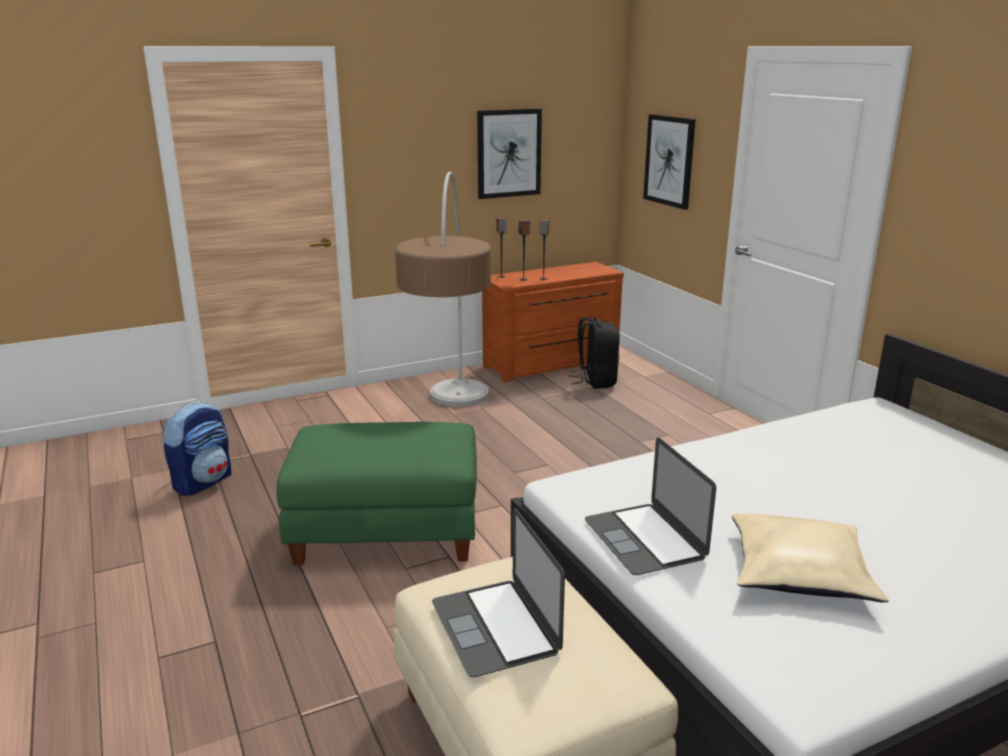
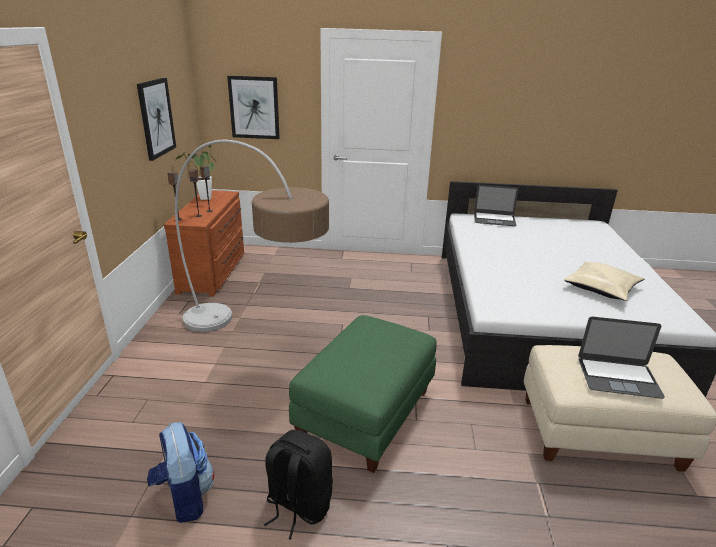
camera: 60 degrees left, 5 degrees up
black backpack [569,317,620,389] -> black backpack moved to [264,430,333,540]
laptop [585,437,716,575] -> laptop moved to [474,184,519,226]
none -> potted plant [176,145,216,200]

